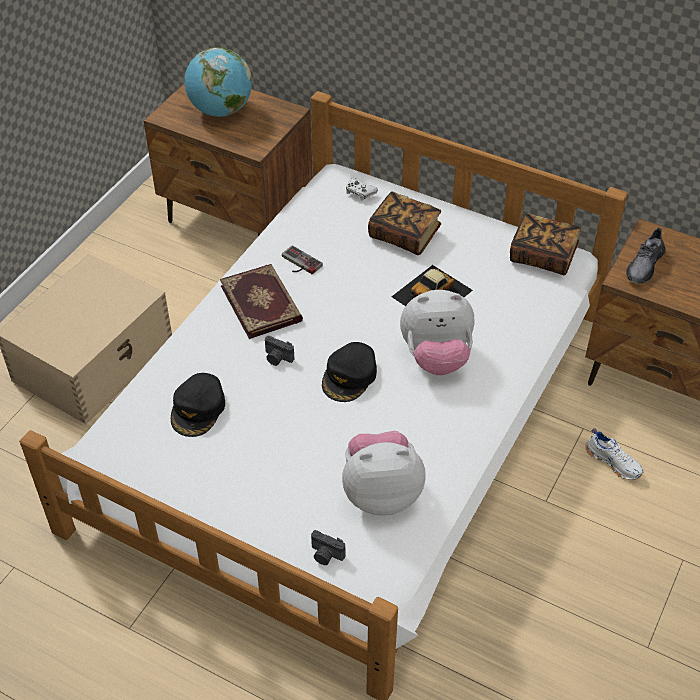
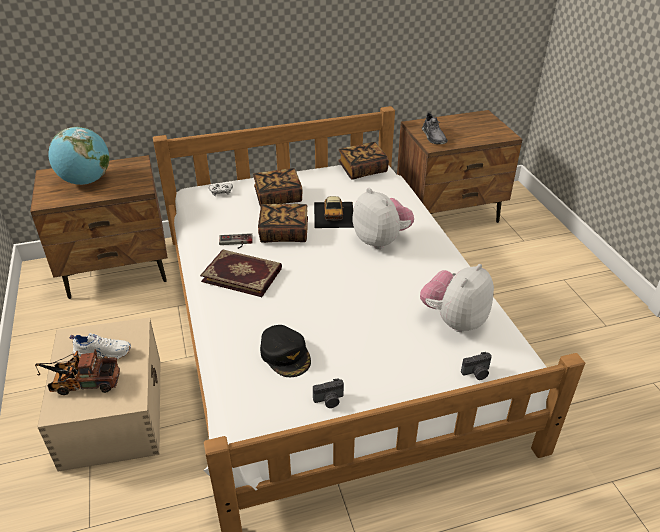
camera: 45 degrees left, 10 degrees down
camera [265,336,294,366] -> camera moved to [313,378,344,408]
black cap [322,342,377,402] -> none
plush toy [400,290,474,375] -> plush toy turned 75 degrees counterclockwise [353,188,414,249]
white shoe [585,428,643,480] -> white shoe moved to [69,333,131,359]
none -> toy truck [35,349,120,395]
none -> book [258,204,308,243]

